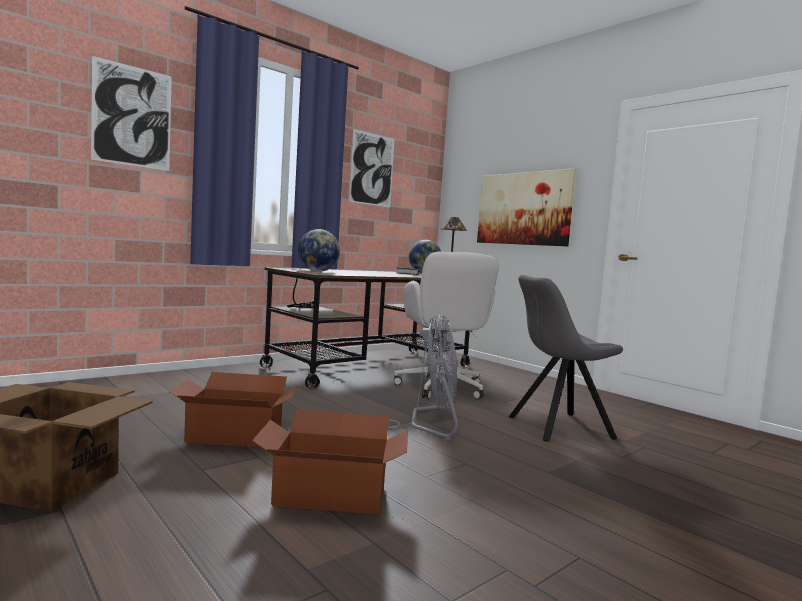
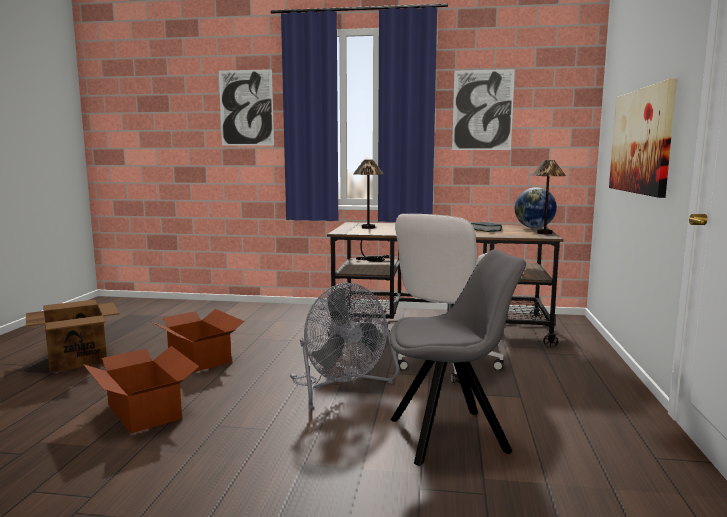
camera: 50 degrees right, 5 degrees up
globe [298,229,340,272] -> table lamp [353,160,384,229]
grey chair [509,275,623,442] -> grey chair turned 135 degrees clockwise [390,249,526,466]

